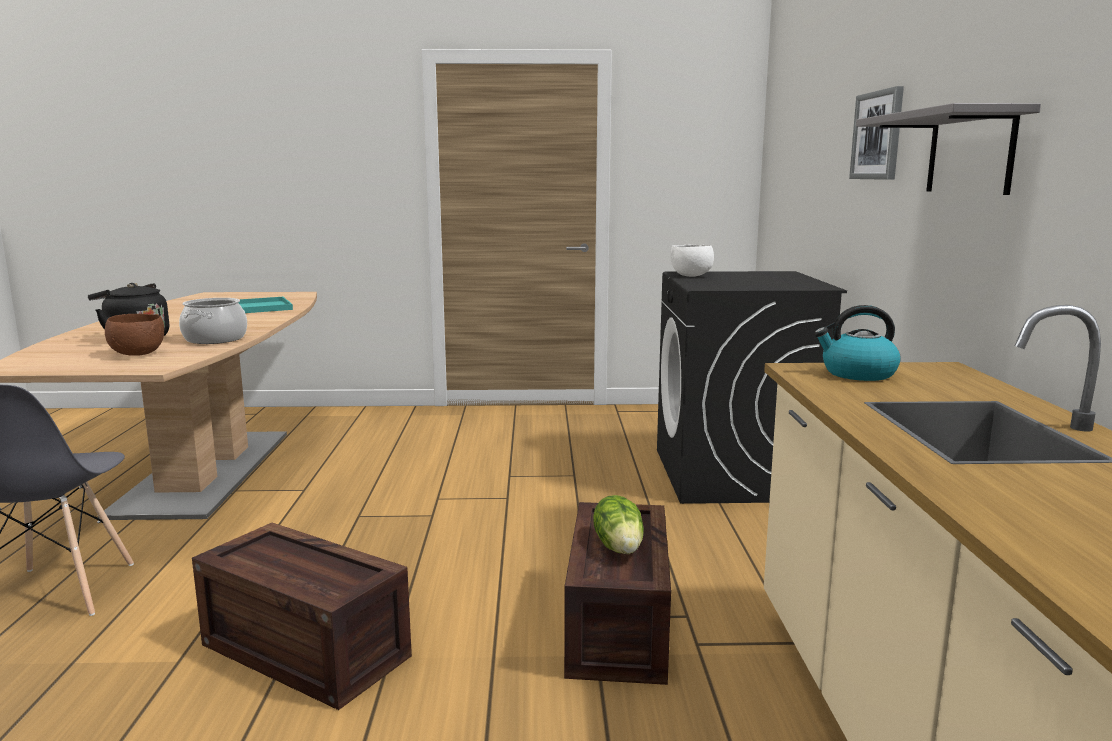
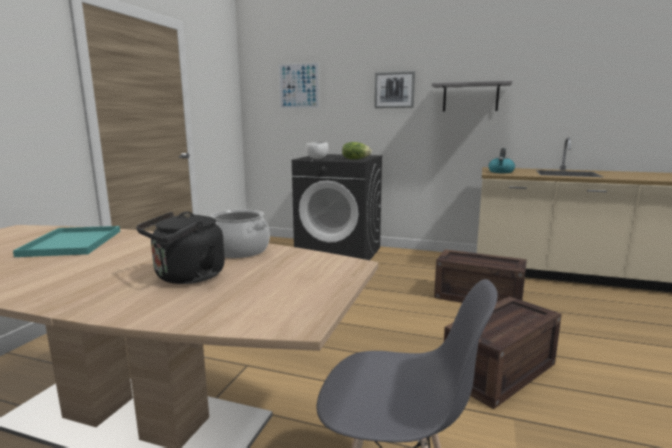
camera: 70 degrees left, 0 degrees up
brown bowl [105,314,164,356] -> none
lettuce [593,495,644,554] -> lettuce moved to [342,142,372,159]
none -> picture [278,62,320,109]

